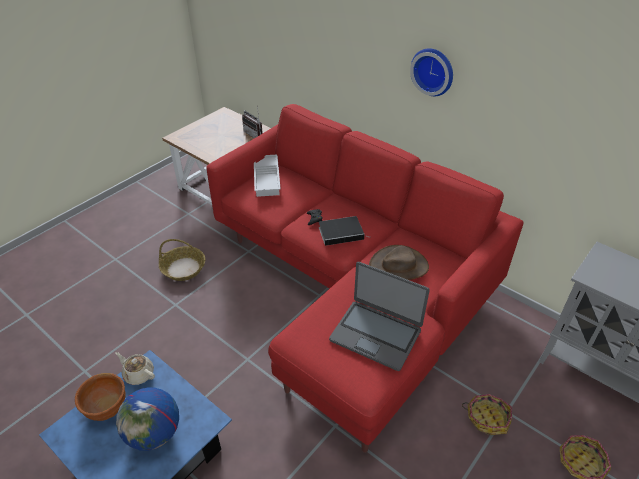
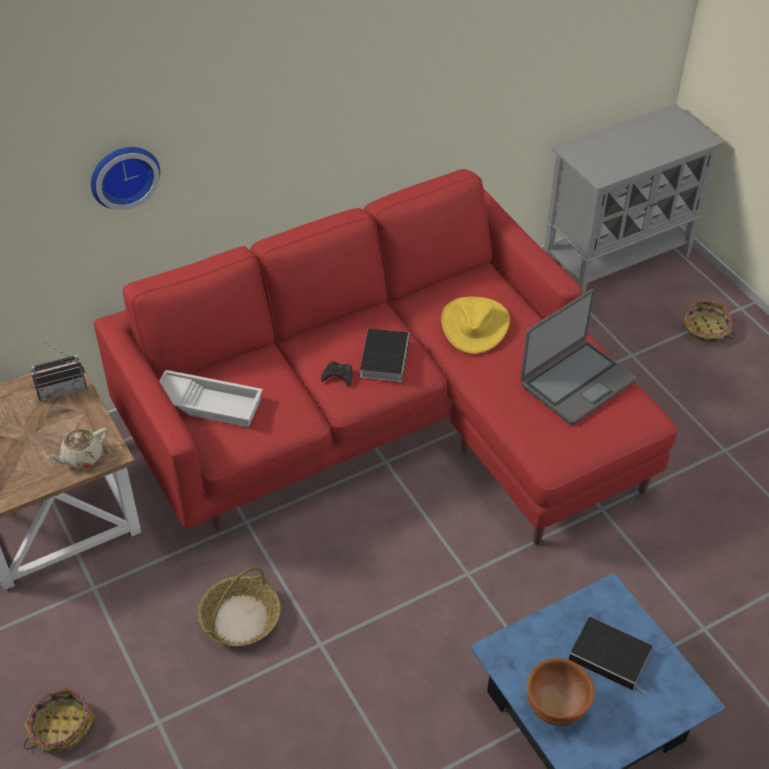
camera: 70 degrees left, 5 degrees up
beige teapot [115,352,155,385] -> beige teapot moved to [47,428,108,468]
globe [116,387,179,451] -> book [569,617,652,694]
brown hat [369,245,429,280] -> yellow hat [441,296,510,354]
wall clock [410,48,453,96] -> wall clock moved to [91,147,160,210]
basket [462,394,512,435] -> basket moved to [24,687,96,751]

